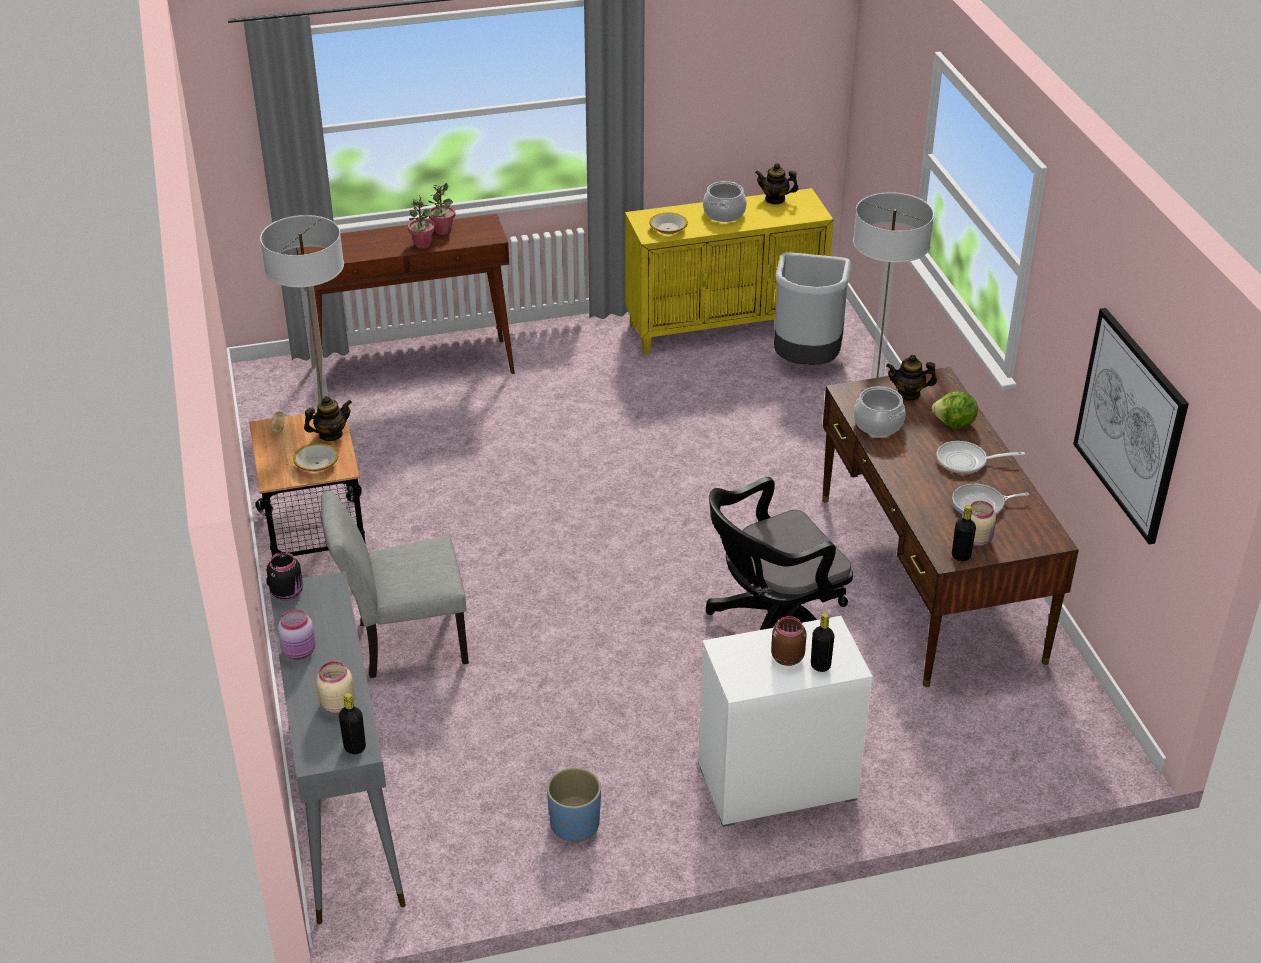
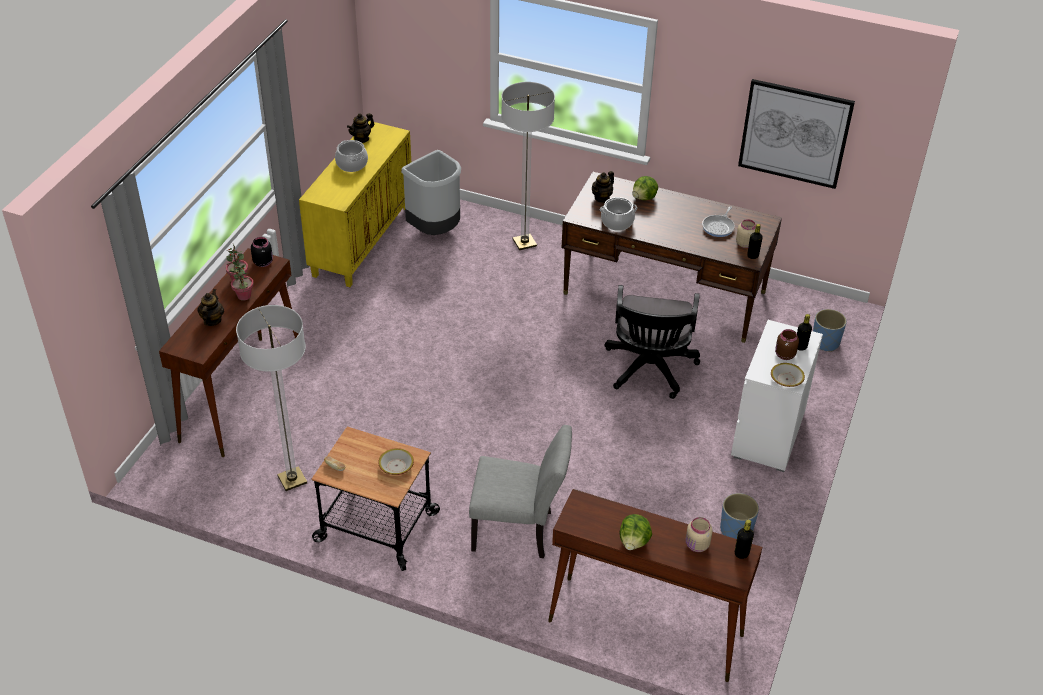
camera: 55 degrees left, 5 degrees up
black jar [267,552,303,601] -> black jar moved to [251,237,273,267]
grey console table [269,571,406,924] -> brown console table [548,489,762,682]
pink jar [278,609,316,660] -> lettuce [620,514,652,550]
teapot [304,396,352,441] -> teapot moved to [198,289,224,326]
grey chair [321,491,469,678] -> grey chair turned 105 degrees counterclockwise [469,425,572,558]
bowl [649,212,688,234] -> bowl moved to [771,363,805,387]
frying pan [937,441,1025,474] -> none
none -> blue planter [813,309,847,352]

